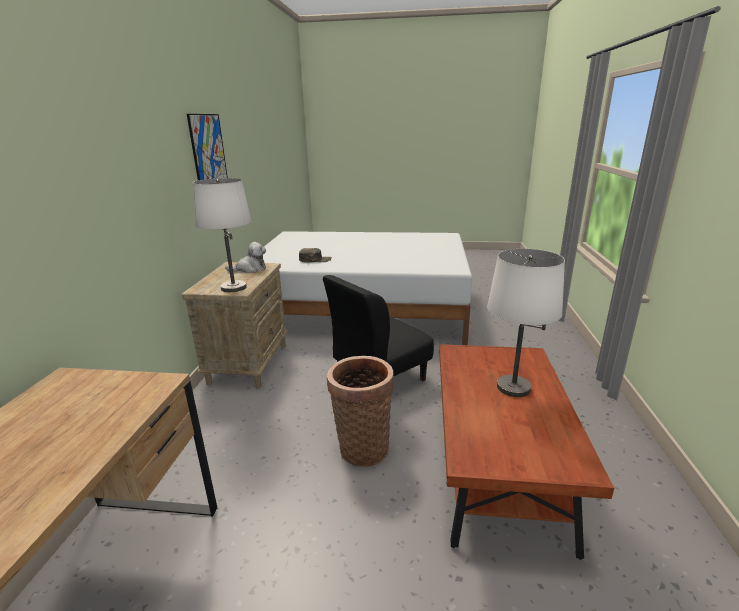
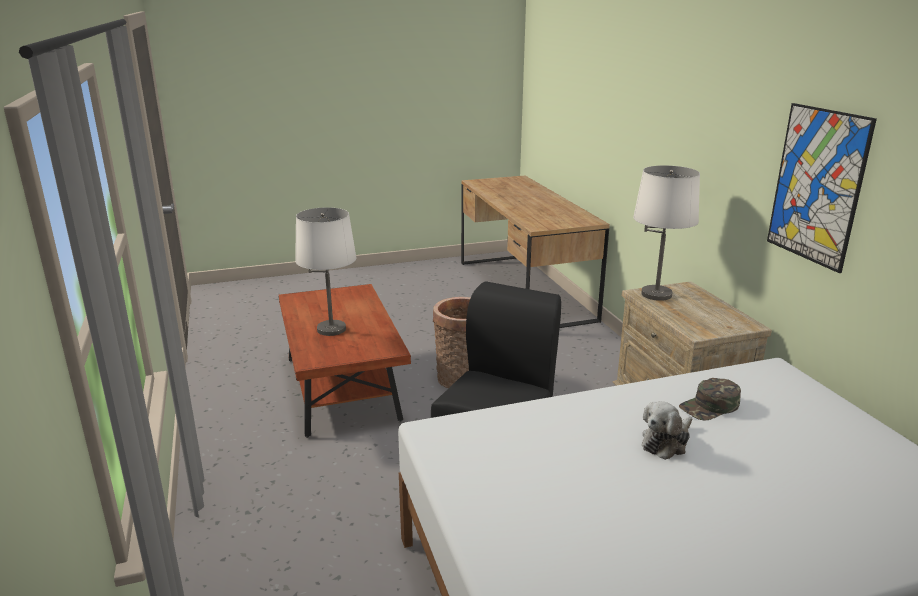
camera: 155 degrees right, 0 degrees up
plush toy [225,242,266,273] -> plush toy moved to [642,401,692,460]

